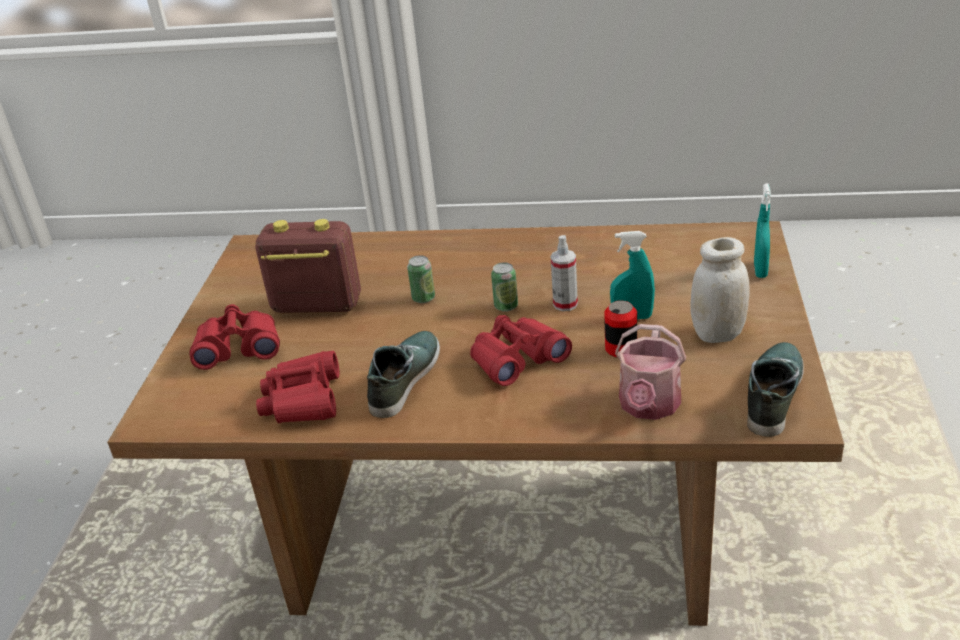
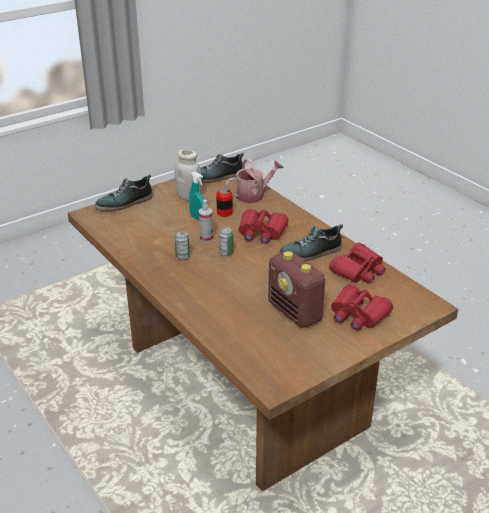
camera: 135 degrees left, 0 degrees up
can [407,255,435,303] -> can moved to [175,231,190,260]
turquoise spray bottle [754,183,771,278] -> shoe [95,174,152,211]

